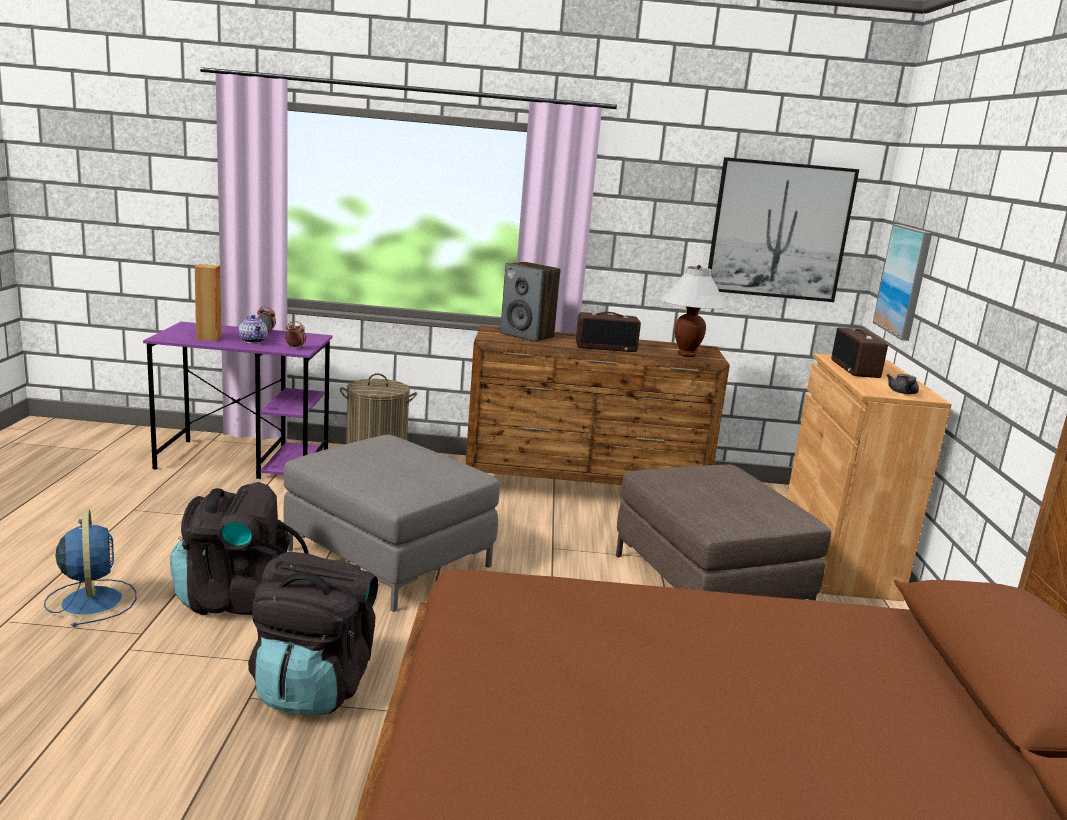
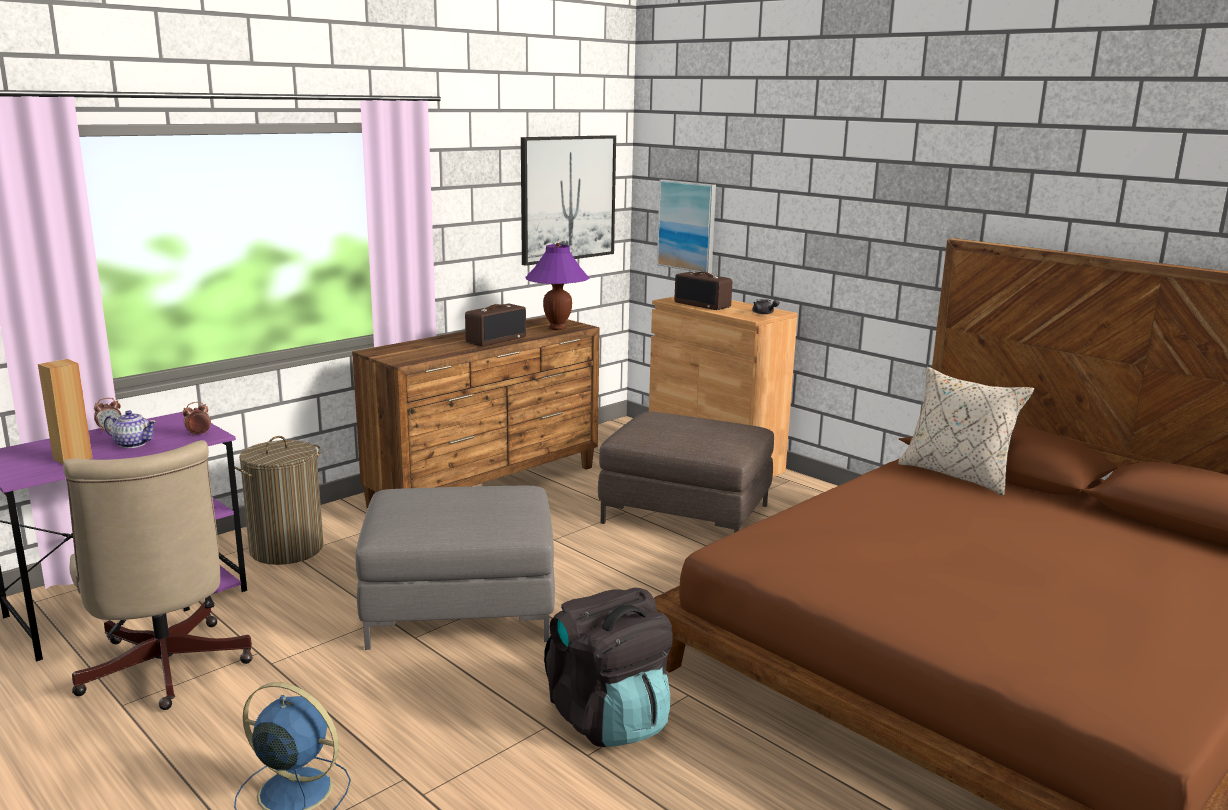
camera: 45 degrees left, 0 degrees up
black backpack [170,482,309,615] -> none
speaker [500,262,561,342] -> none
white table lamp [660,265,728,357] -> purple table lamp [525,243,590,330]
none -> beige office chair [63,440,253,710]
none -> beige pillow [898,367,1034,496]

